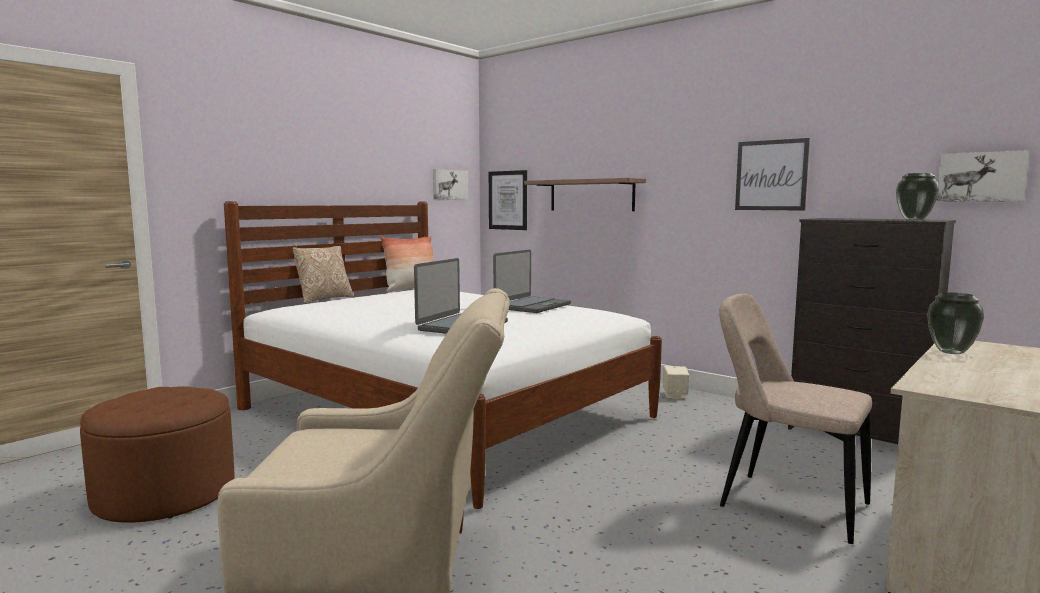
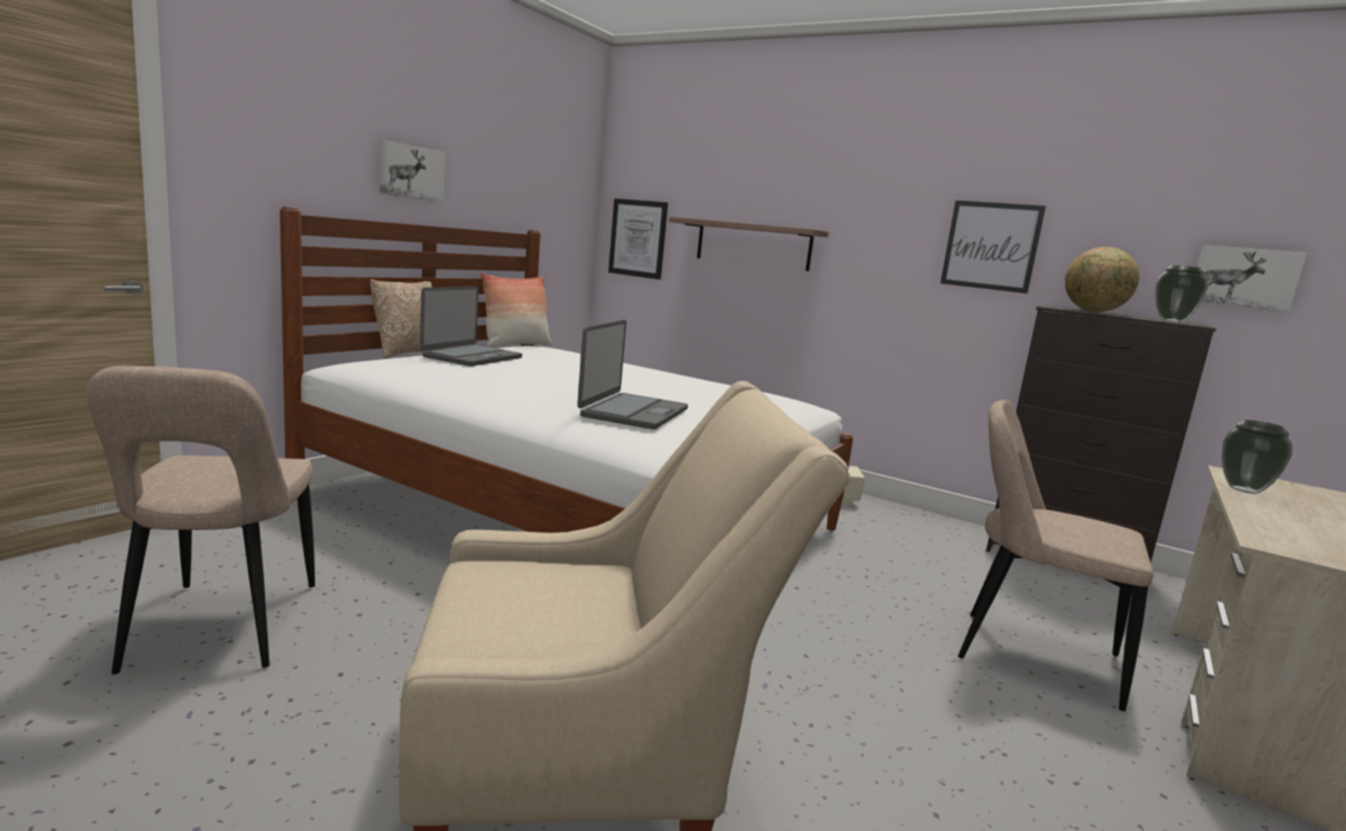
camera: 10 degrees left, 5 degrees up
brown ottoman [80,386,235,523] -> beige chair [86,366,315,674]
picture [433,169,468,200] -> picture moved to [380,140,445,202]
laptop [493,250,571,313] -> laptop moved to [420,286,522,366]
none -> globe [1065,247,1139,312]

